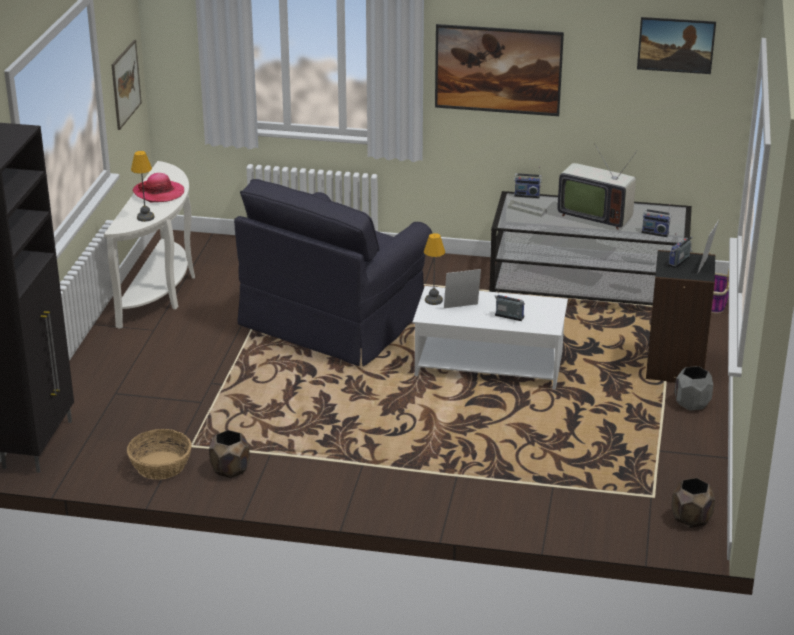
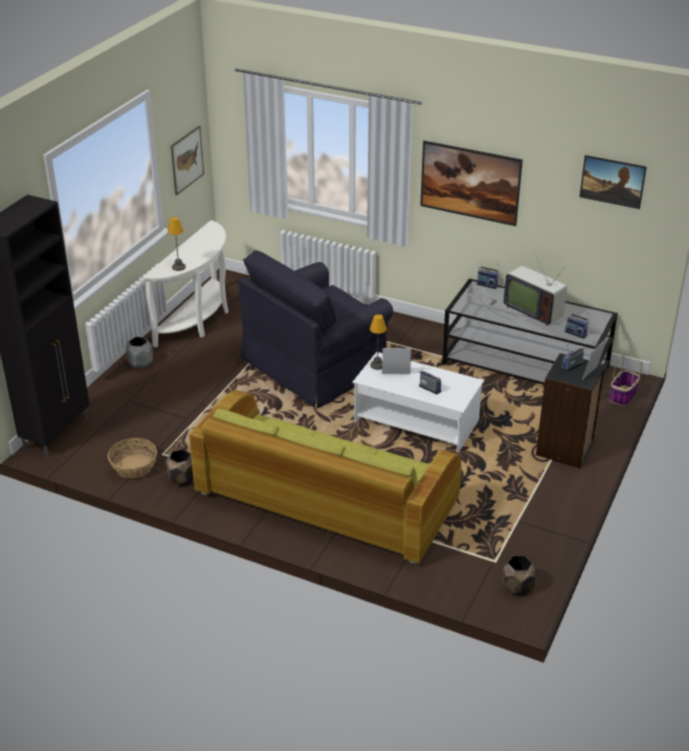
camera: 15 degrees right, 5 degrees up
hat [132,173,184,202] -> none
grey planter [675,366,713,411] -> grey planter moved to [126,337,153,369]
none -> green sofa [189,390,461,564]

